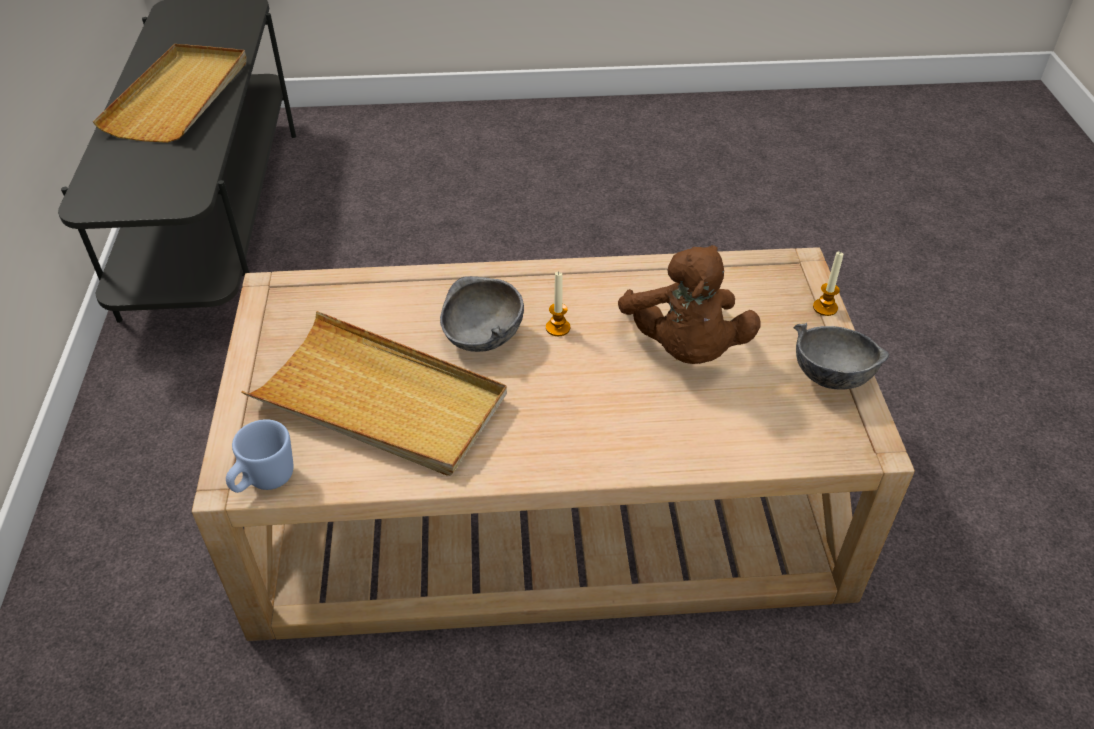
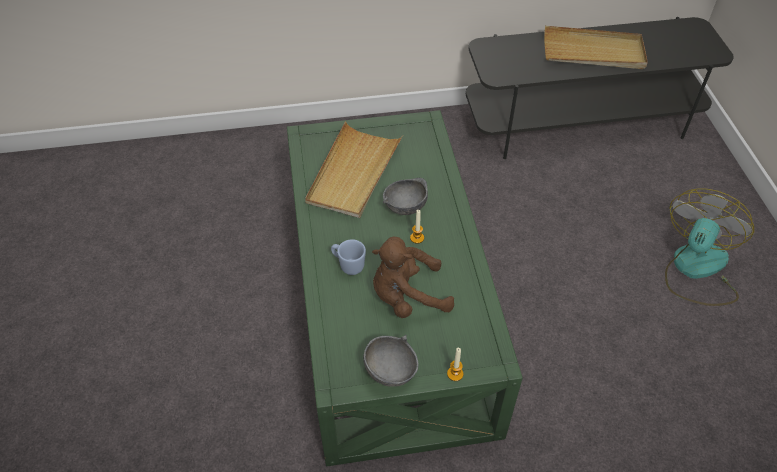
camera: 85 degrees right, 5 degrees up
beige coffee table [192,247,915,641] -> green coffee table [287,110,523,466]
blue mug [226,419,293,493] -> blue mug moved to [331,239,366,275]
none -> fan [665,188,754,306]

